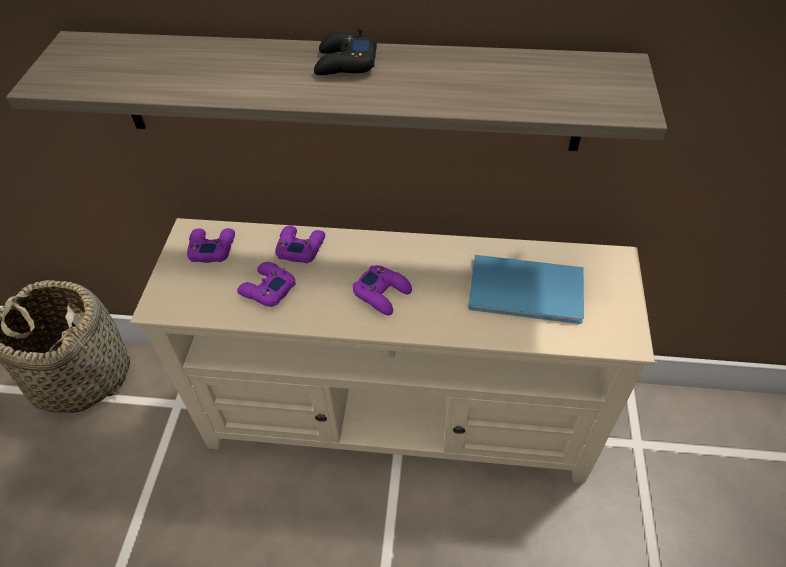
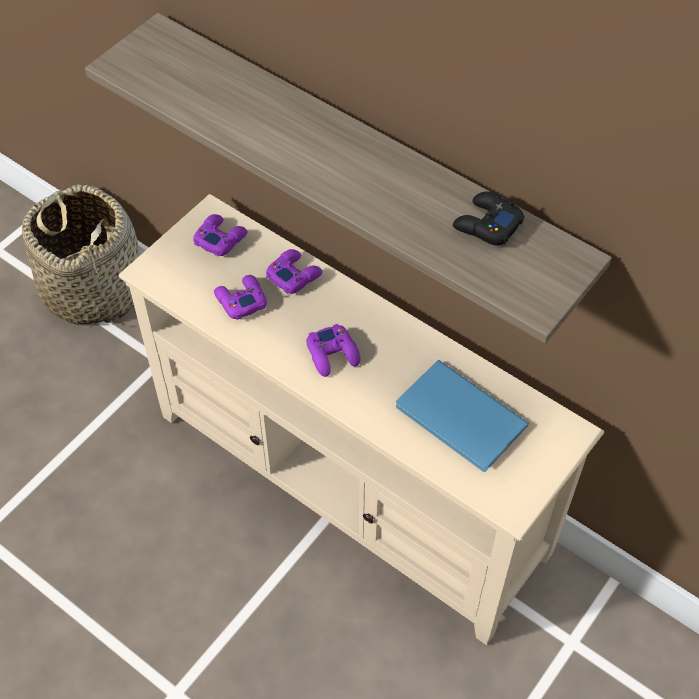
camera: 30 degrees right, 5 degrees up
black game controller [314,28,377,75] -> black game controller moved to [453,191,525,246]

